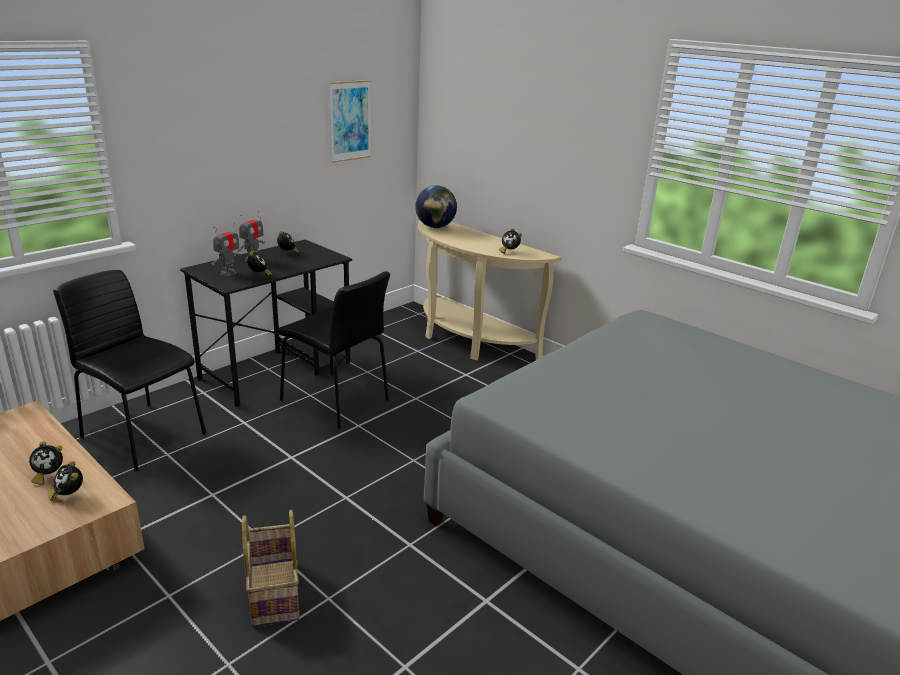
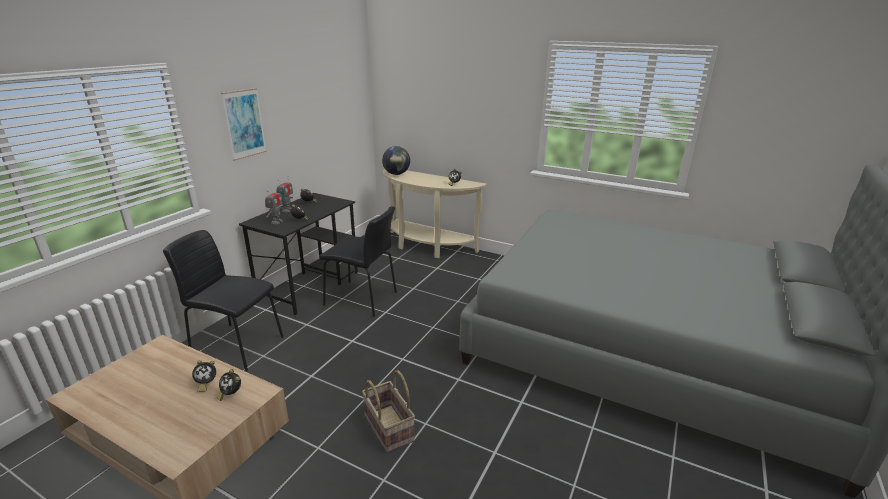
camera: 15 degrees left, 0 degrees up
picture [330,80,371,163] -> picture moved to [221,88,267,161]

